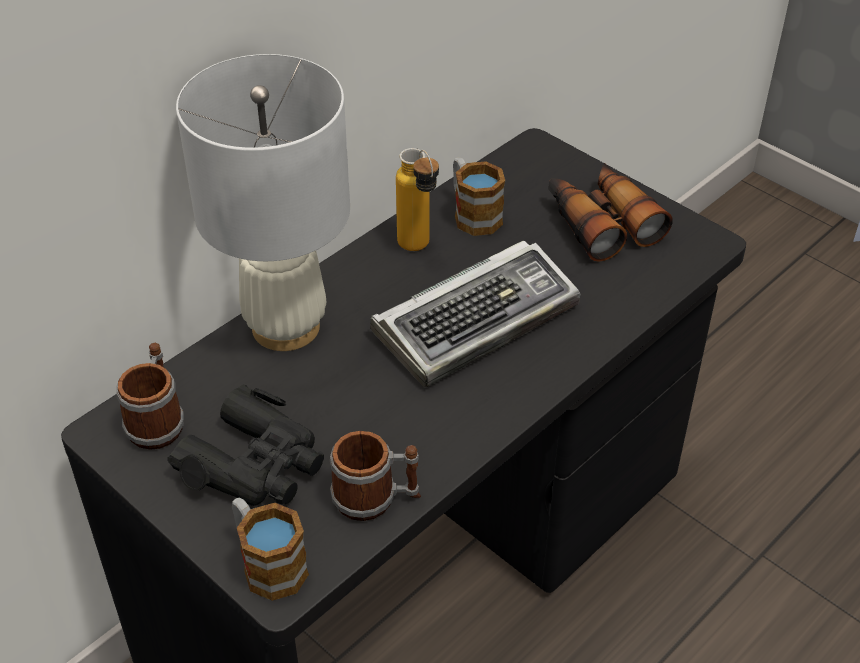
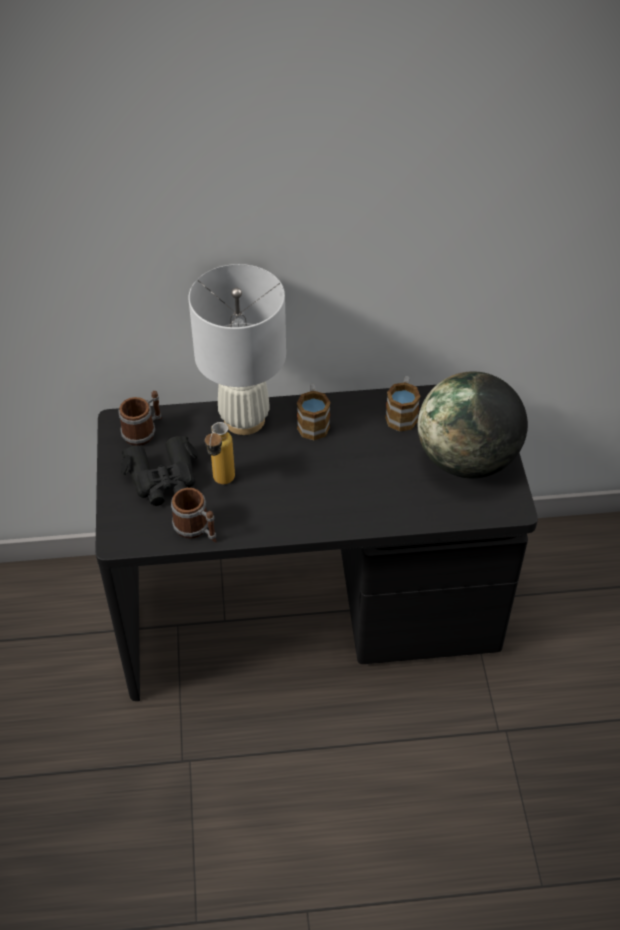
camera: 40 degrees right, 5 degrees up
mug [232,498,309,601] -> mug moved to [297,384,331,440]
keyboard [370,241,580,387] -> none
bottle [396,148,439,251] -> bottle moved to [205,422,235,484]
binoculars [548,163,673,262] -> globe [418,371,528,478]

